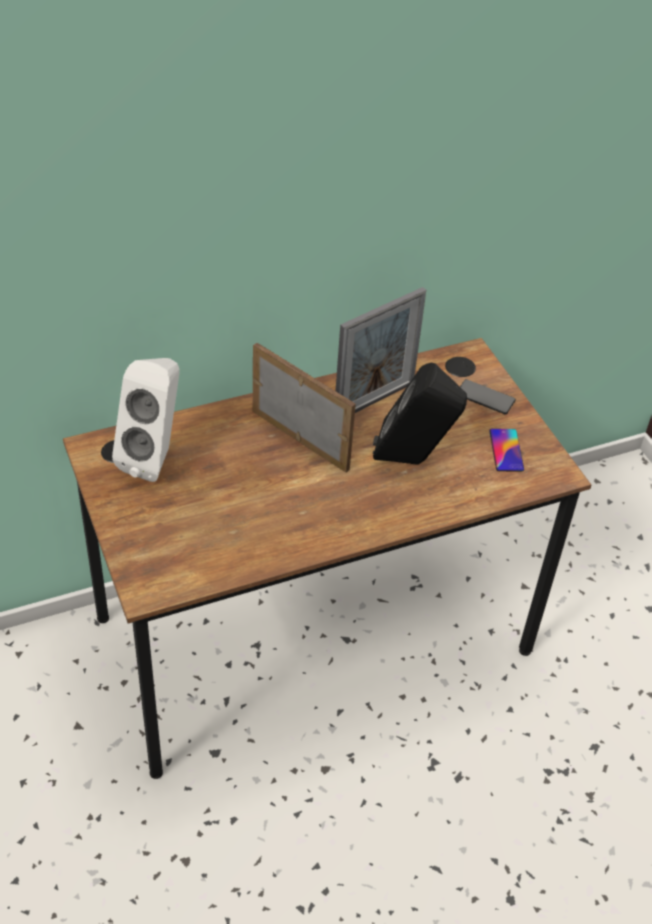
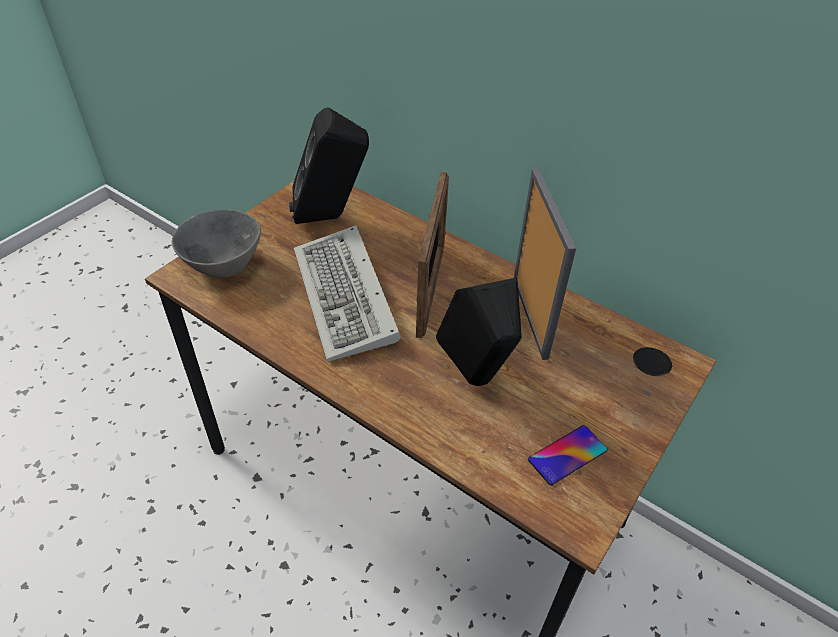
camera: 60 degrees right, 0 degrees up
white speaker [112,358,180,482] -> black speaker [289,107,369,224]
picture frame [335,287,426,413] -> picture frame turned 120 degrees counterclockwise [514,168,576,360]
phone [460,379,516,414] -> none
none -> grey bowl [172,209,261,278]
none -> keyboard [294,225,400,361]

